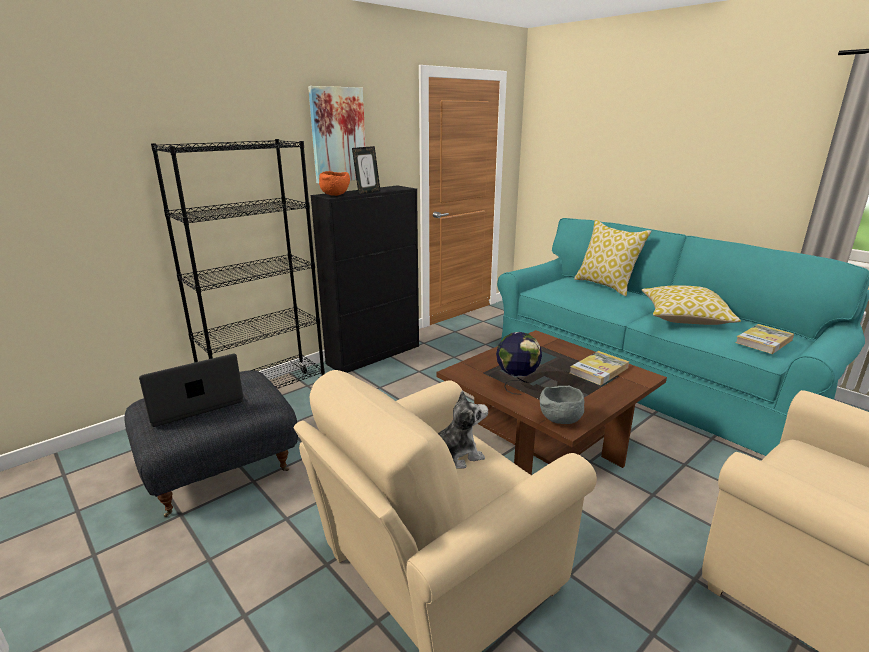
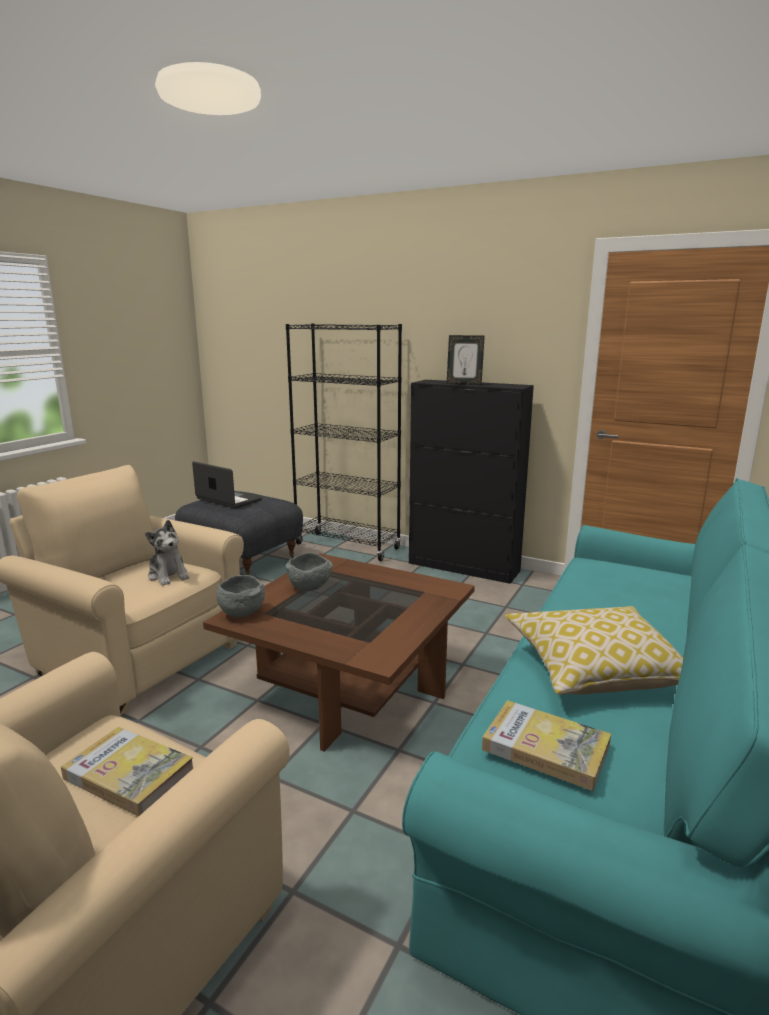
camera: 70 degrees right, 5 degrees down
picture [308,86,366,183] -> none
orange bowl [319,171,350,196] -> none
globe [496,332,542,395] -> grey bowl [285,553,333,591]
book [570,351,629,385] -> book moved to [61,727,193,817]
pillow [574,219,651,296] -> none

